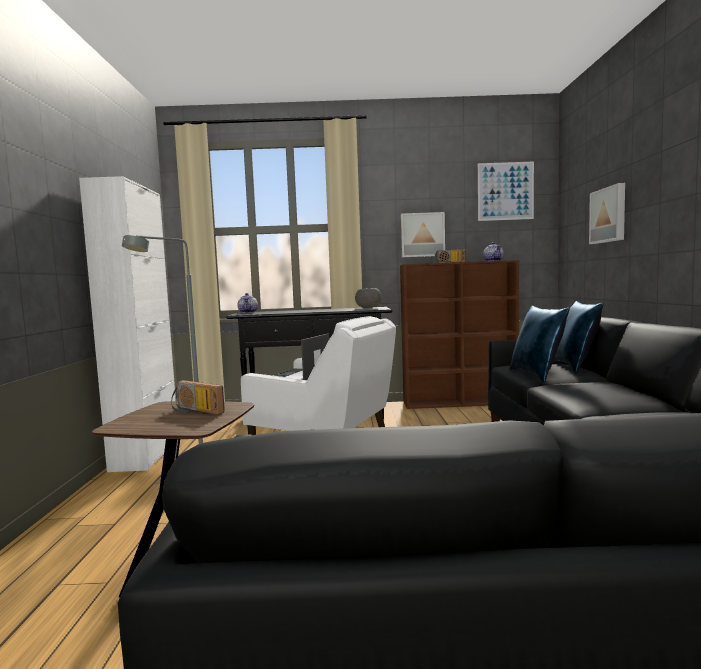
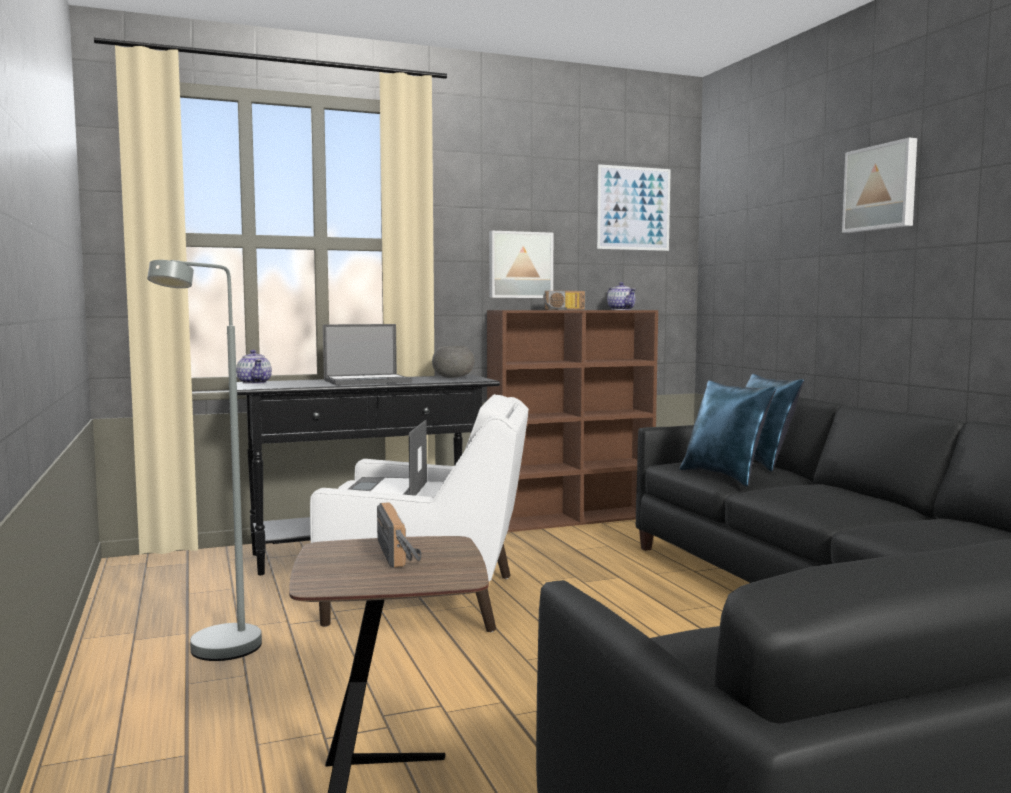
camera: 20 degrees left, 0 degrees up
white cabinet [79,176,176,472] -> none
radio [171,380,225,414] -> radio turned 120 degrees counterclockwise [377,502,421,568]
picture [589,183,625,244] -> picture moved to [842,138,917,233]
none -> laptop [323,324,412,385]

